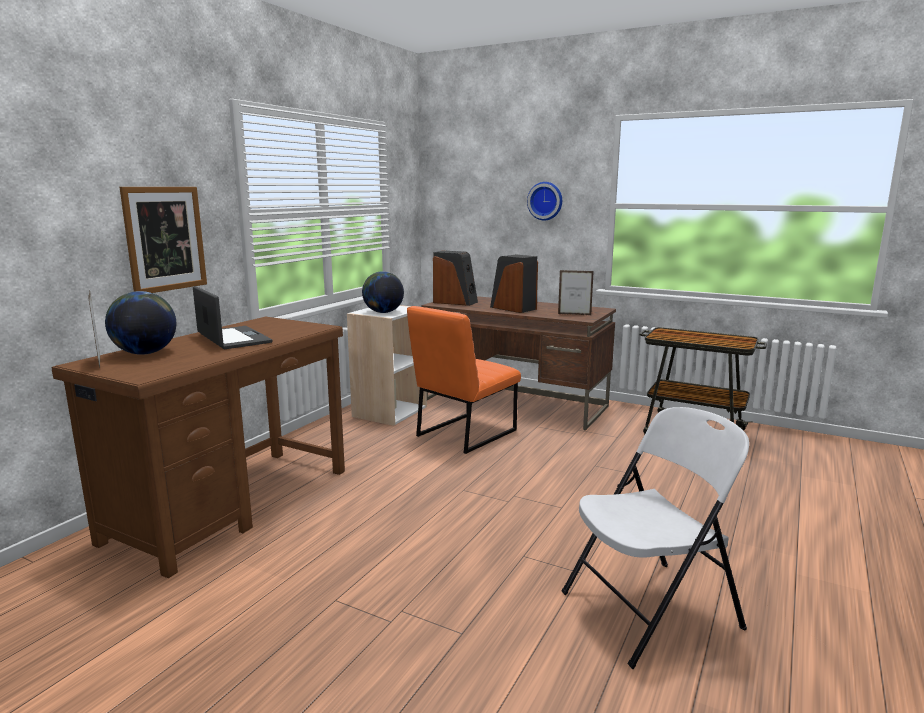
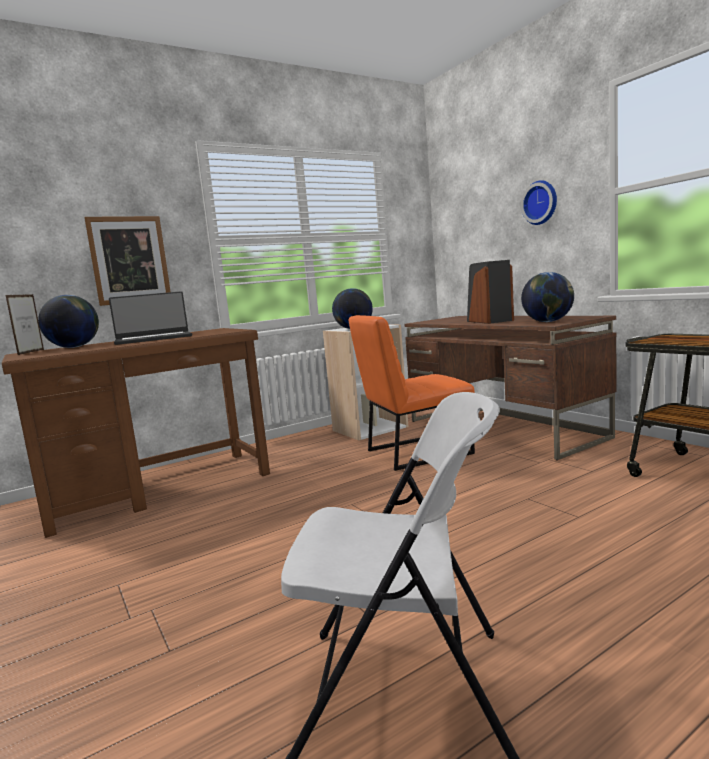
camera: 30 degrees right, 5 degrees down
laptop [193,286,273,349] -> laptop turned 75 degrees clockwise [109,291,192,345]
speaker [433,251,478,306] -> none
picture frame [558,270,594,315] -> globe [521,272,574,322]

